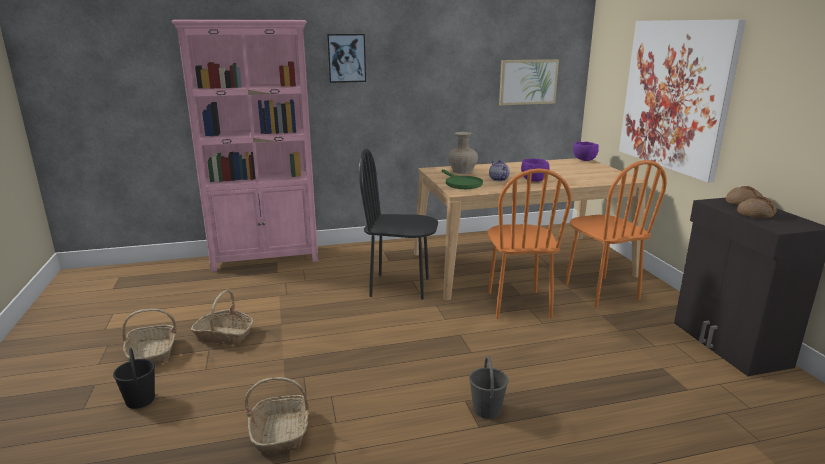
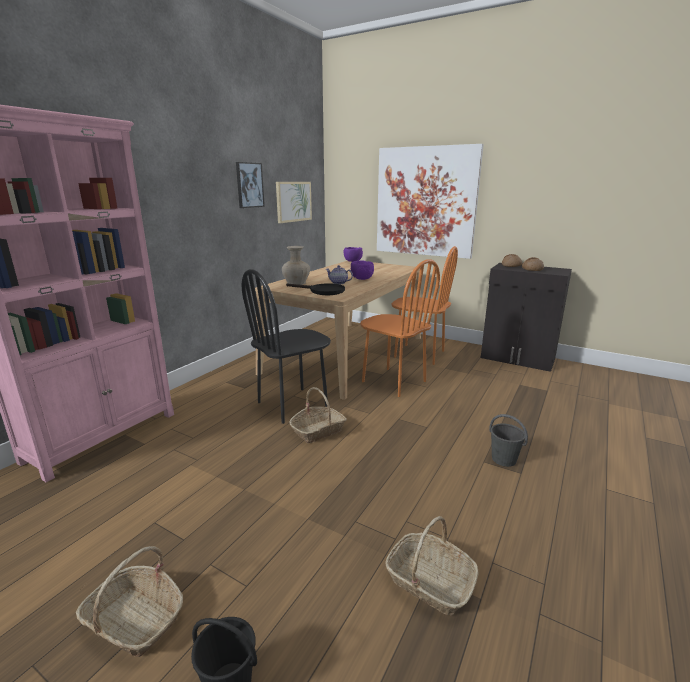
camera: 45 degrees left, 0 degrees up
basket [191,290,254,345] -> basket moved to [289,387,347,443]
picture [327,34,366,83] -> picture moved to [236,162,265,208]
green frying pan [442,169,483,189] -> black frying pan [286,283,345,295]

